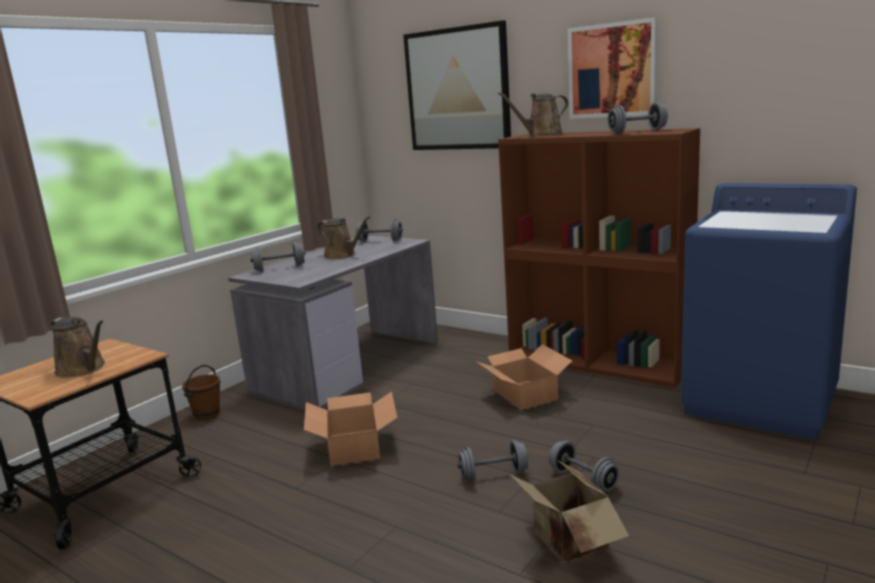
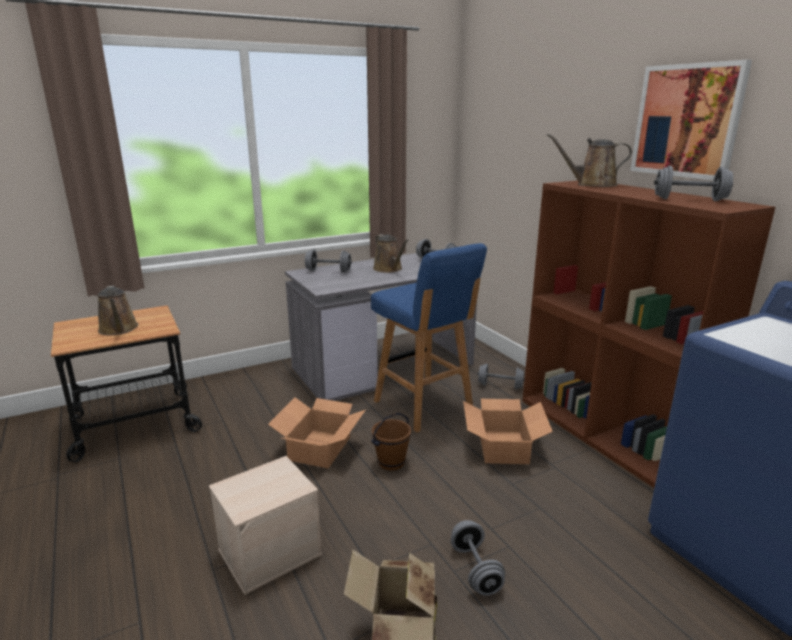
camera: 25 degrees right, 5 degrees up
brown bucket [182,365,220,420] -> brown bucket moved to [371,413,411,471]
picture [403,20,511,150] -> none
grey dumbbell [458,440,528,482] -> grey dumbbell moved to [477,364,525,390]
none -> beige storage box [209,456,322,595]
none -> blue stool [371,243,487,432]

